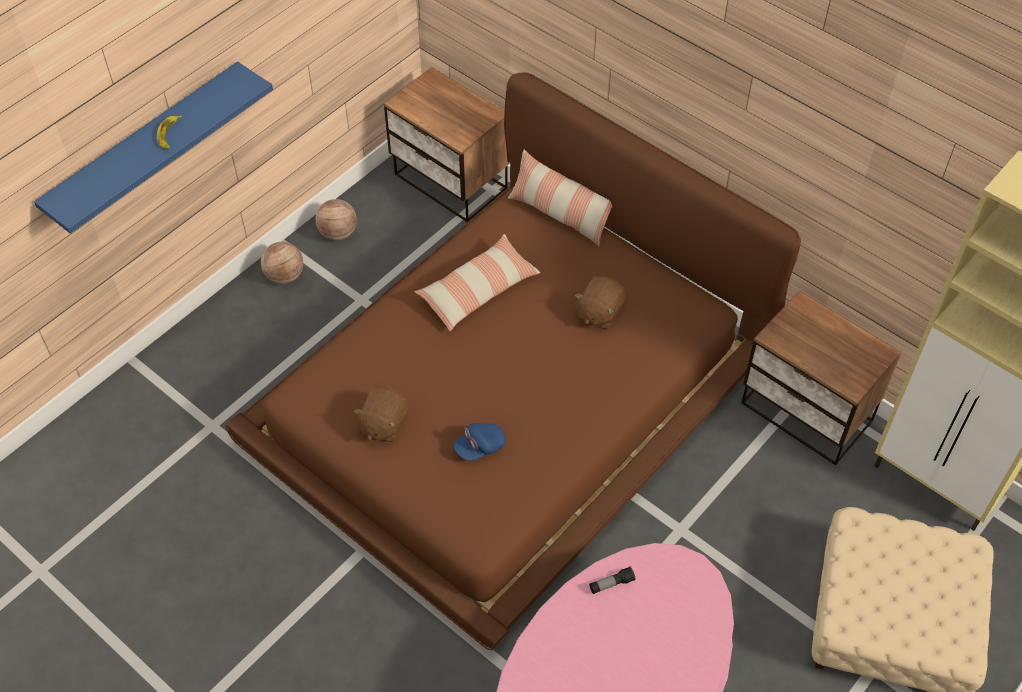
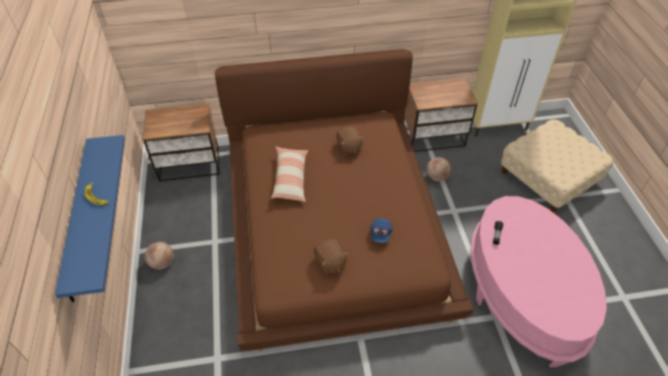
camera: 50 degrees left, 5 degrees down
basketball [315,199,357,240] -> basketball moved to [426,157,451,181]
pillow [508,150,612,246] -> none

